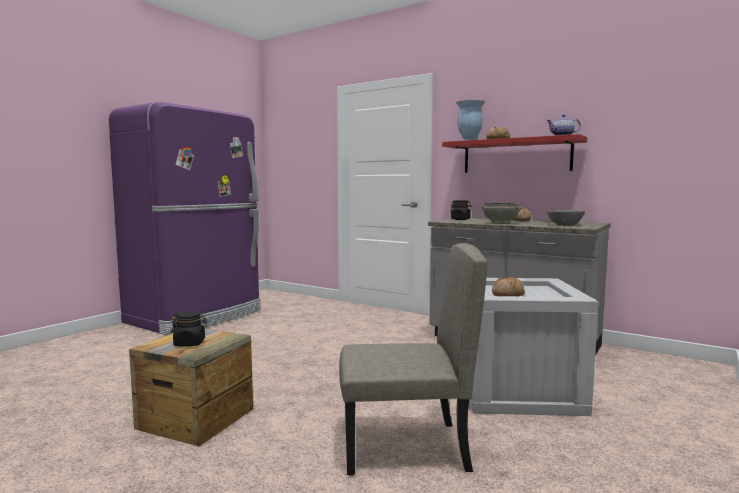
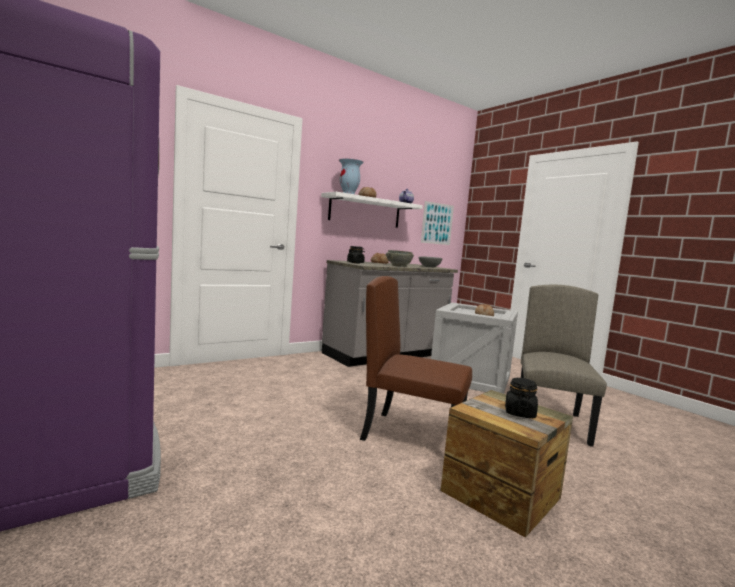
camera: 70 degrees left, 0 degrees up
red shelf [442,134,587,173] -> white shelf [321,192,423,228]
none -> brown chair [360,276,472,441]
none -> picture [421,201,454,245]

